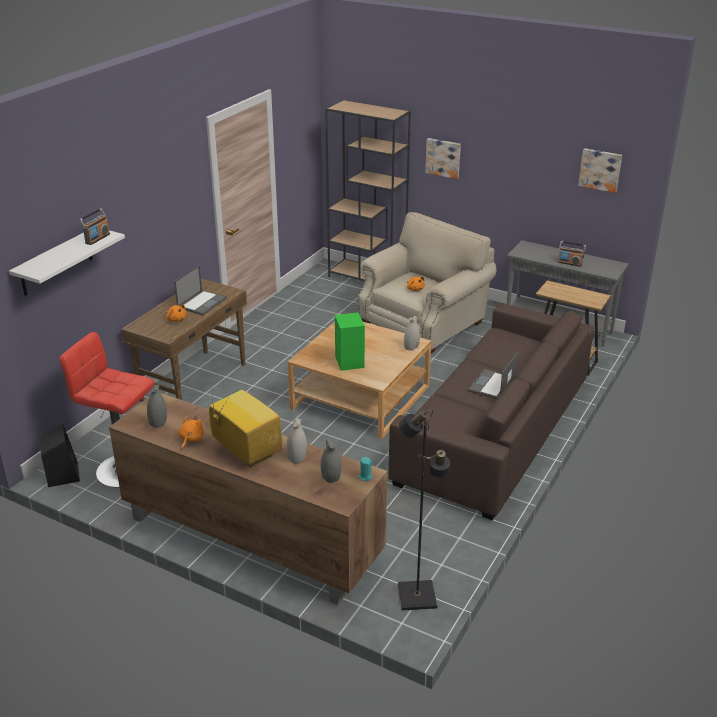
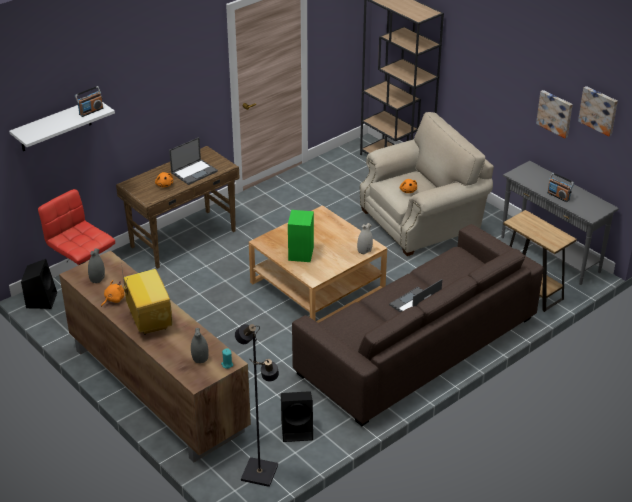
camera: 20 degrees right, 5 degrees up
white vase [287,419,307,463] -> none
picture [425,138,461,179] -> picture moved to [536,90,573,138]
none -> black speaker [281,391,313,442]

